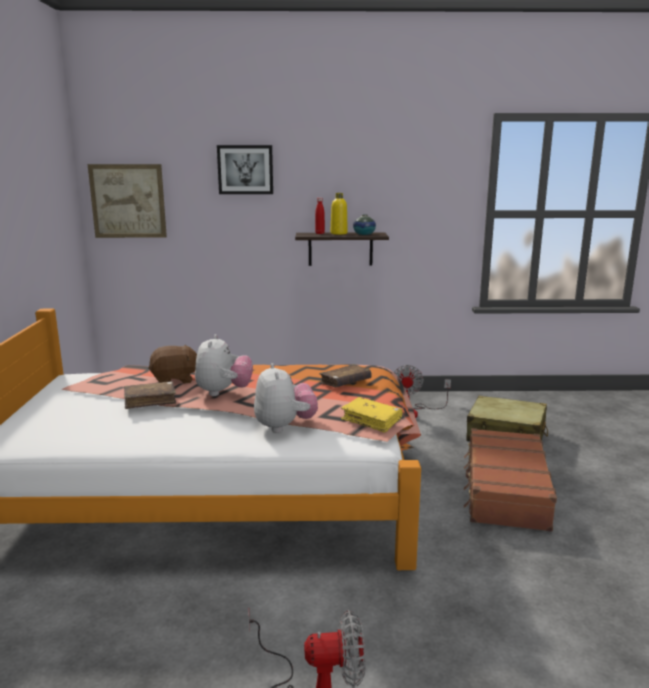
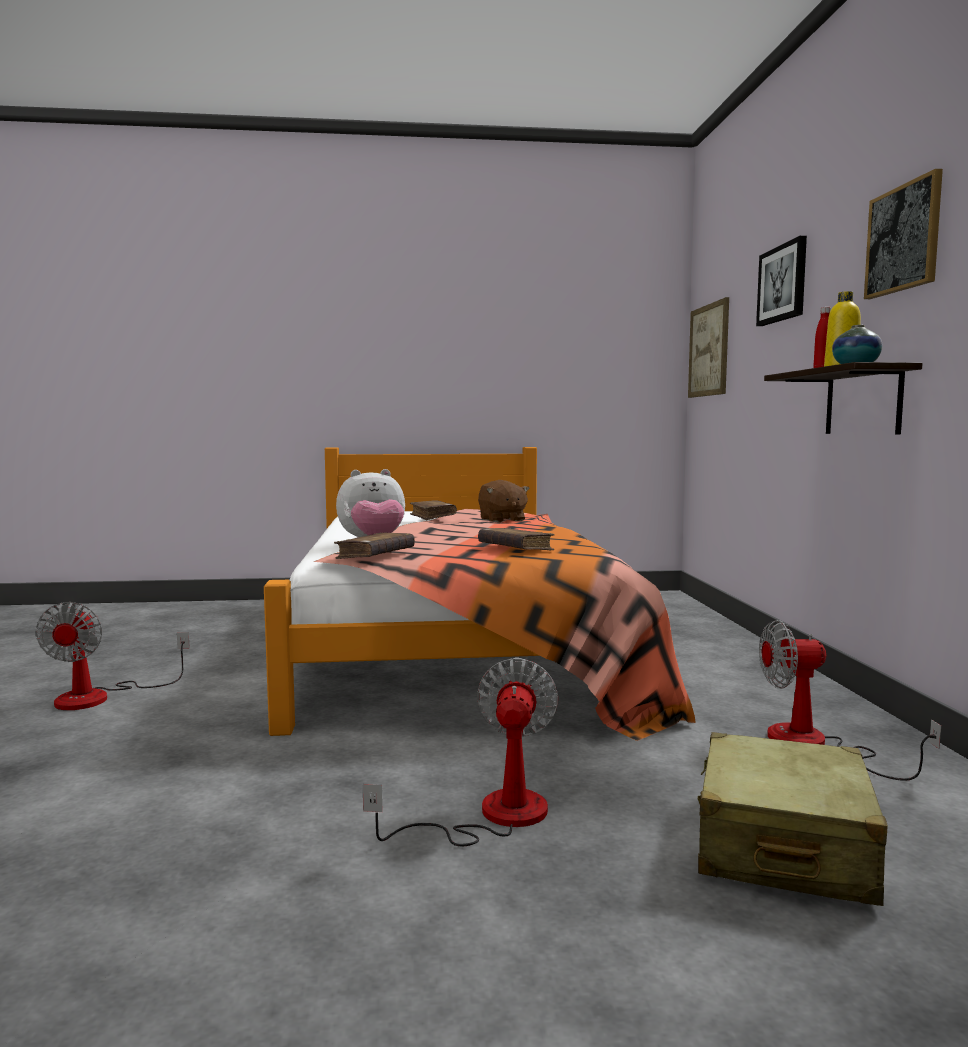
camera: 85 degrees right, 10 degrees down
plush toy [195,334,253,396] -> none
yellow book [341,397,402,433] -> brown book [334,532,415,559]
brown suitcase [464,428,557,532] -> fan [363,658,559,847]
none -> picture [864,169,943,299]

